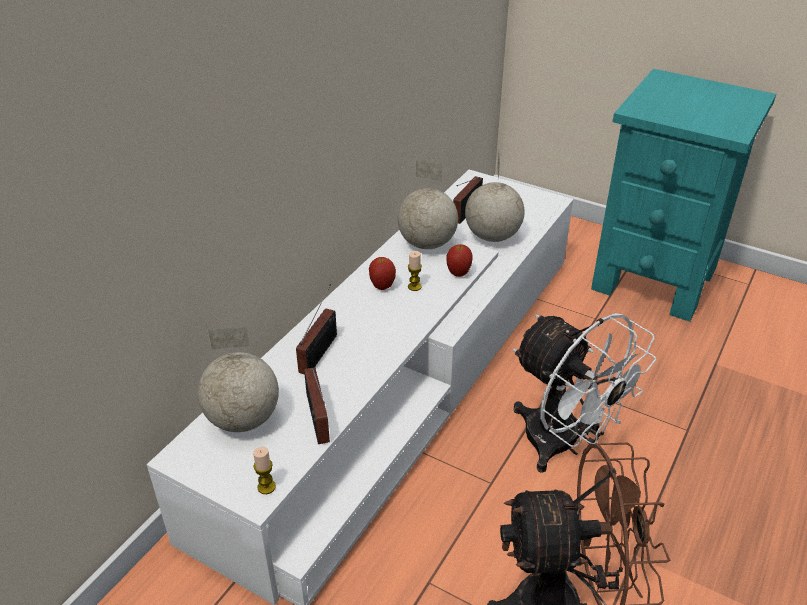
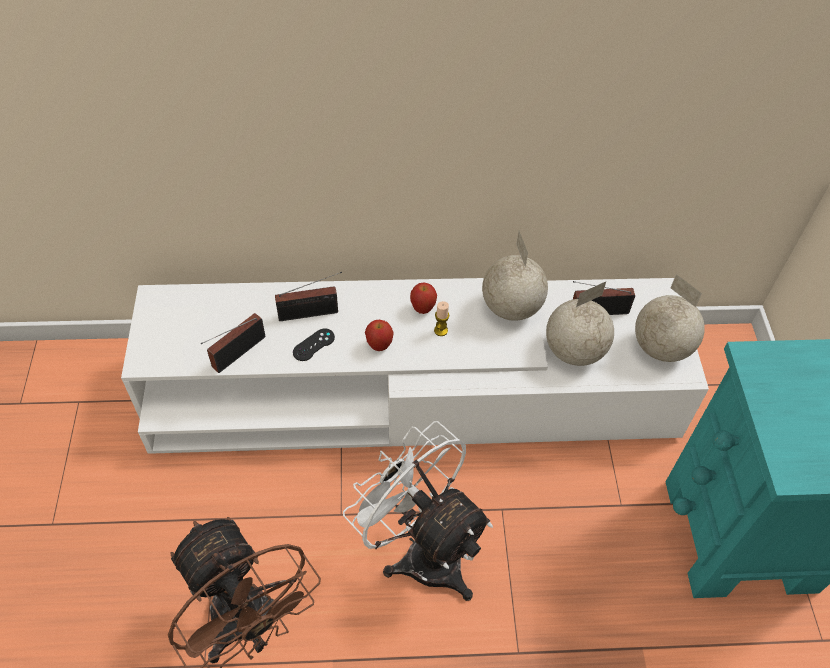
camera: 55 degrees right, 15 degrees up
globe [198,327,279,432] -> globe moved to [635,274,705,362]
candle [253,447,276,494] -> none
apple [446,244,473,277] -> apple moved to [365,320,394,351]
white fan [513,313,656,473] -> white fan turned 120 degrees clockwise [343,421,493,601]
none -> black game controller [293,329,335,361]

